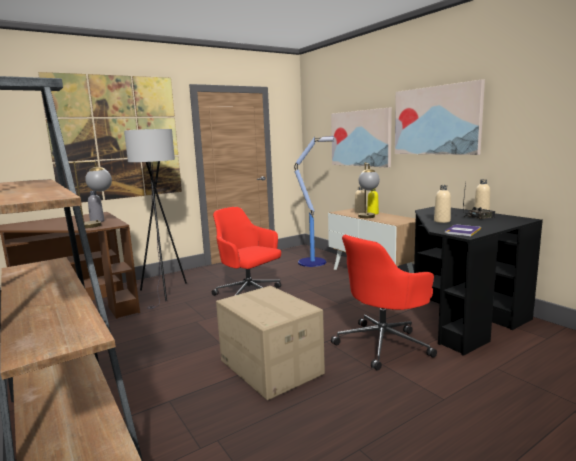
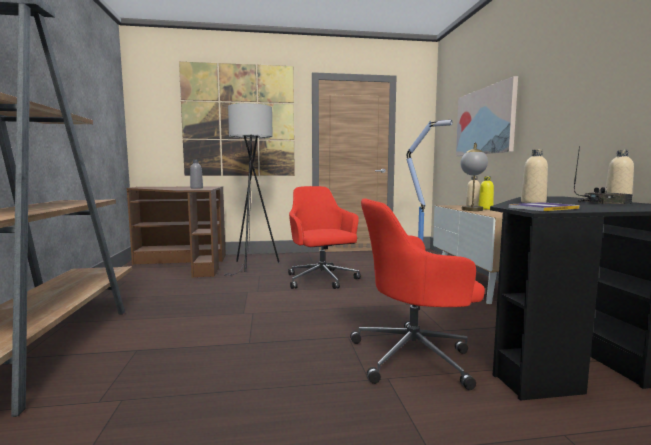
camera: 25 degrees right, 5 degrees down
table lamp [69,161,112,228] -> none
cardboard box [216,286,325,400] -> none
picture [395,79,485,155] -> none

